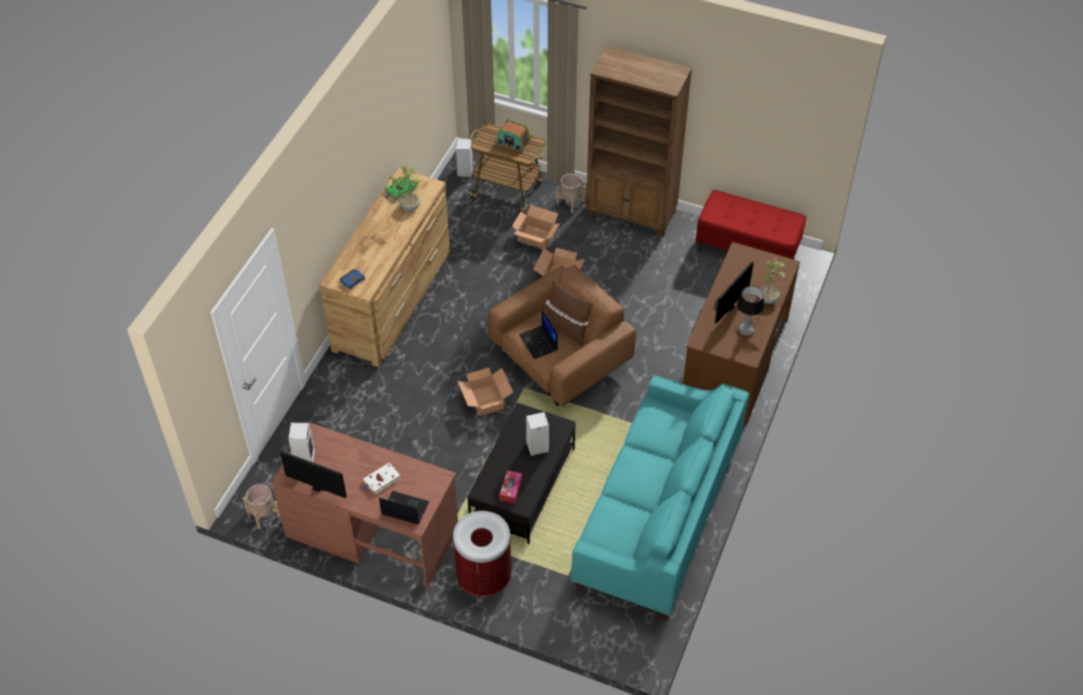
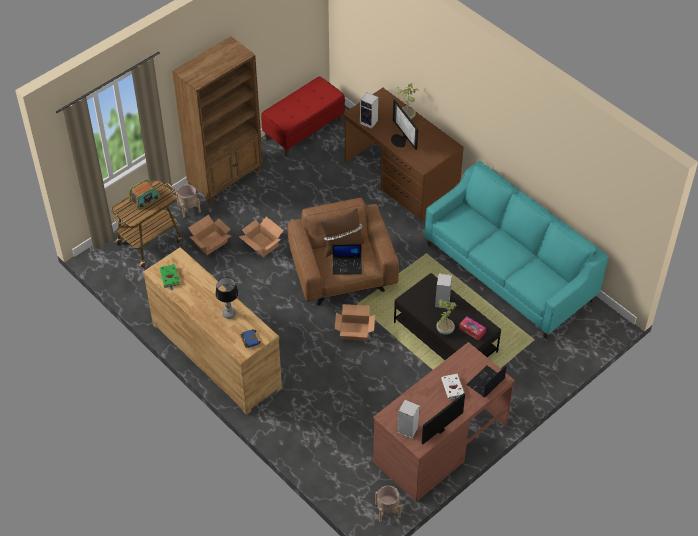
camera: 65 degrees left, 0 degrees up
potted plant [389,164,421,211] -> potted plant moved to [436,299,457,335]
trash can [453,511,511,597] -> none
speaker [456,138,473,177] -> speaker moved to [360,92,378,129]
table lamp [737,286,764,336] -> table lamp moved to [215,277,239,319]

